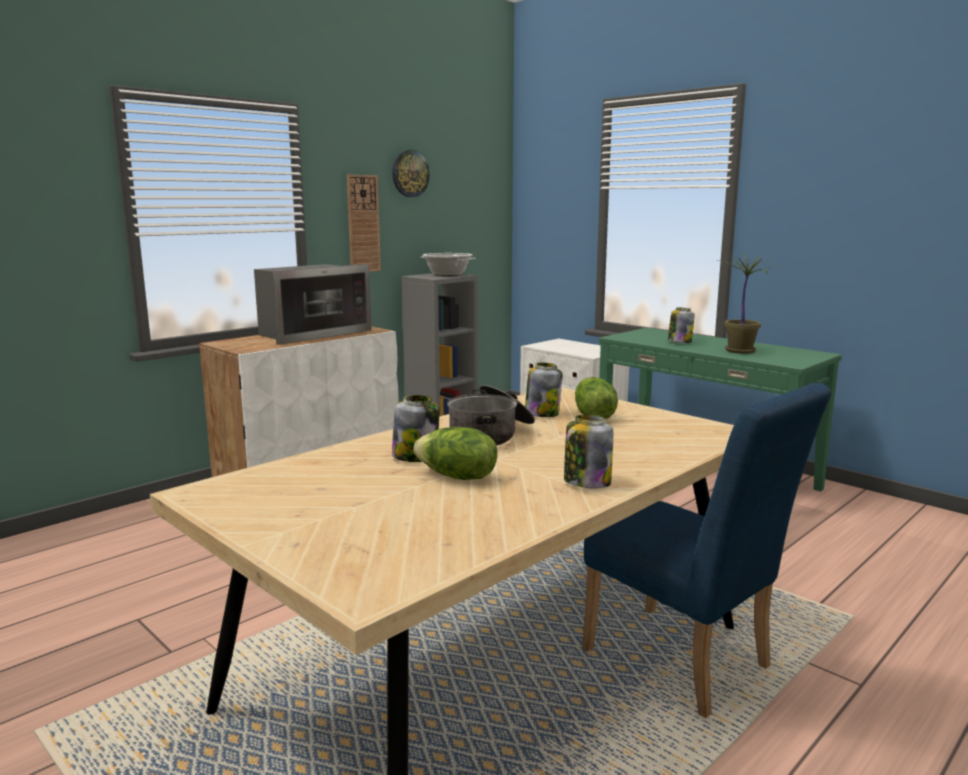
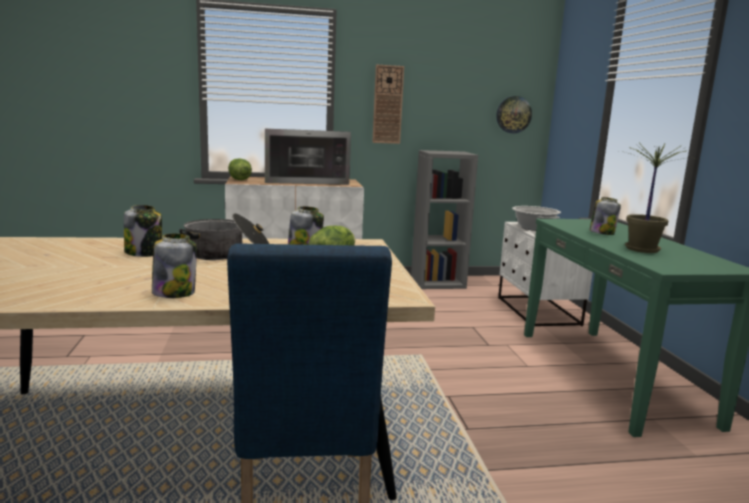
camera: 35 degrees right, 0 degrees up
wall clock [392,150,430,197] -> wall clock moved to [497,96,532,133]
lettuce [414,427,497,480] -> lettuce moved to [228,158,252,180]
cooking pot [420,253,476,276] -> cooking pot moved to [512,206,561,231]

